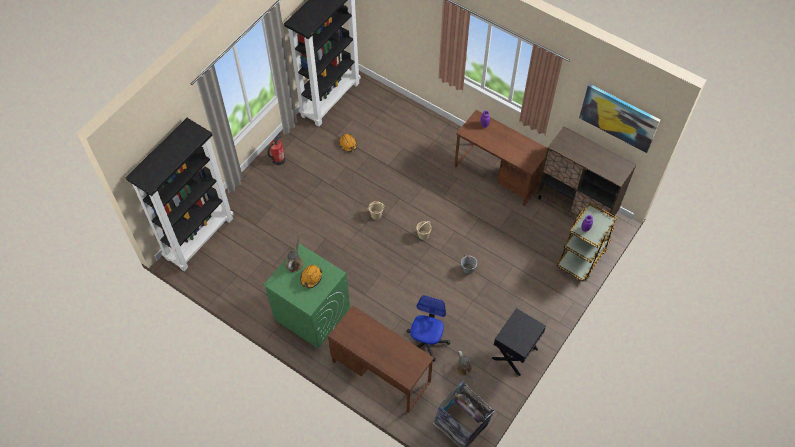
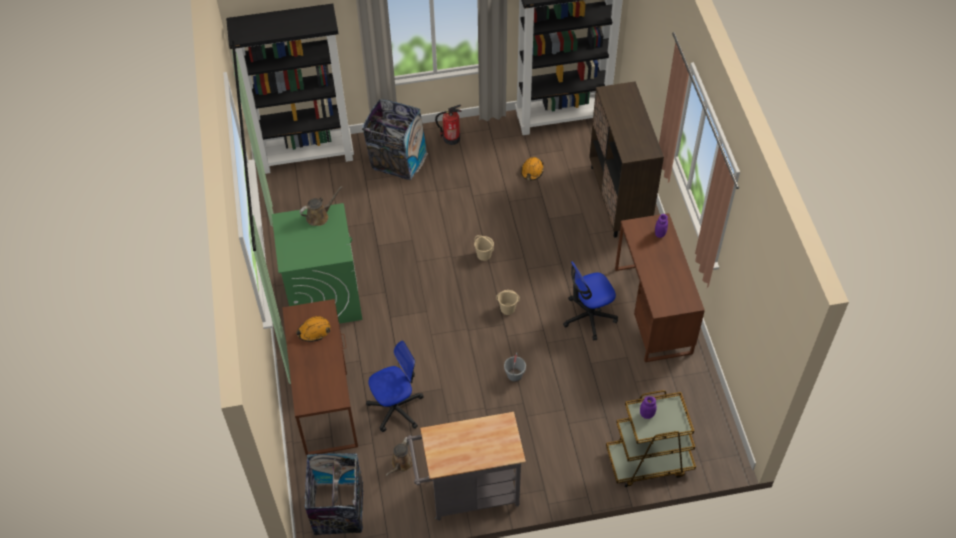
camera: 45 degrees right, 5 degrees down
orange hard hat [301,265,322,288] -> orange hard hat moved to [296,316,331,342]
black nightstand [492,308,546,376] -> grey cart [407,412,526,521]
brown cabinet [537,126,637,218] -> brown cabinet moved to [589,81,664,238]
picture [579,84,660,153] -> none
none -> trash can [362,99,428,180]
none -> office chair [563,261,618,341]

